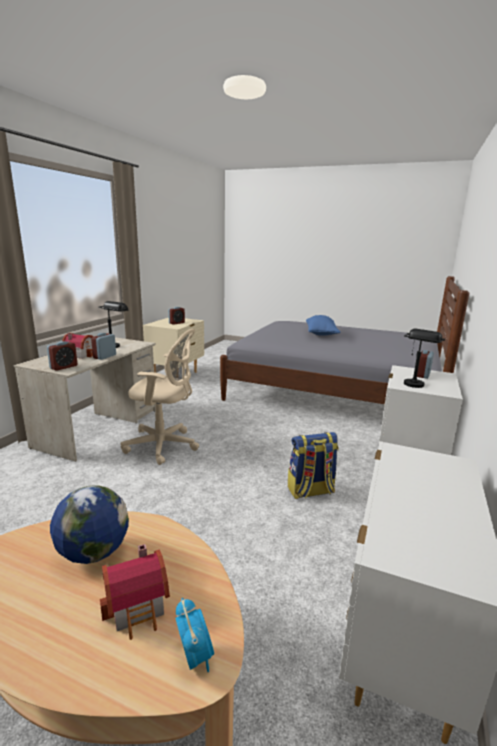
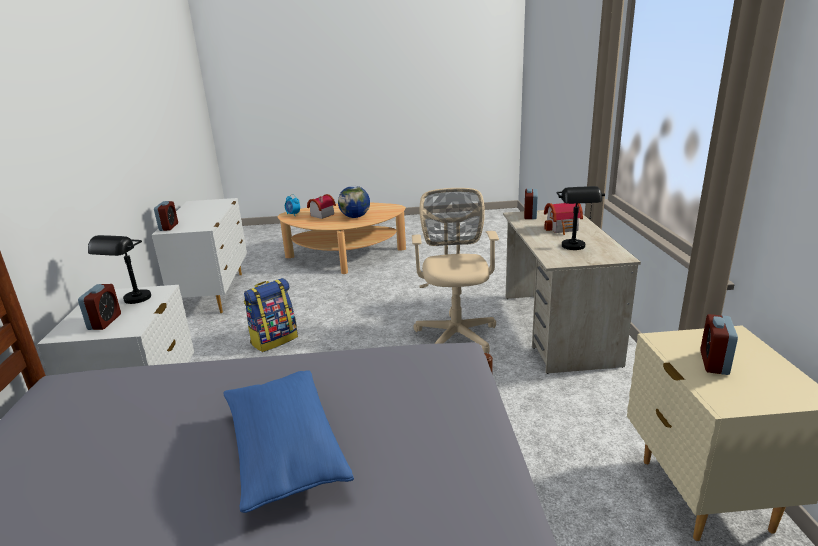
camera: 155 degrees right, 5 degrees up
alarm clock [91,333,116,360] -> alarm clock moved to [154,201,178,231]
beige office chair [121,329,199,465] -> beige office chair turned 105 degrees clockwise [412,188,499,353]

